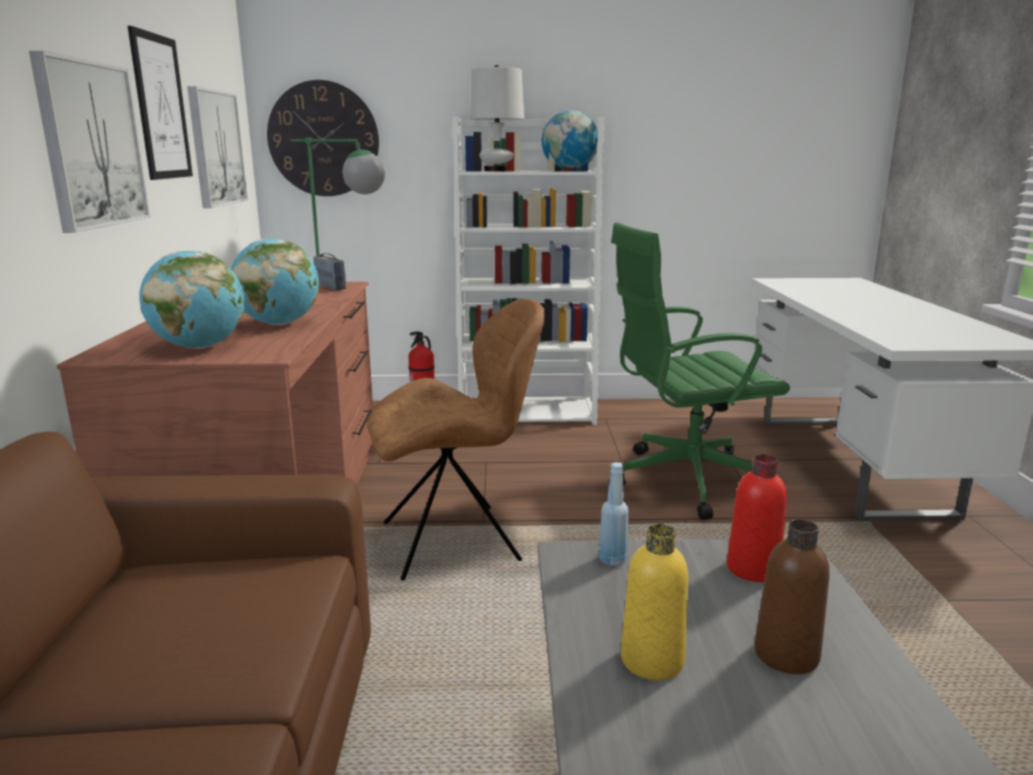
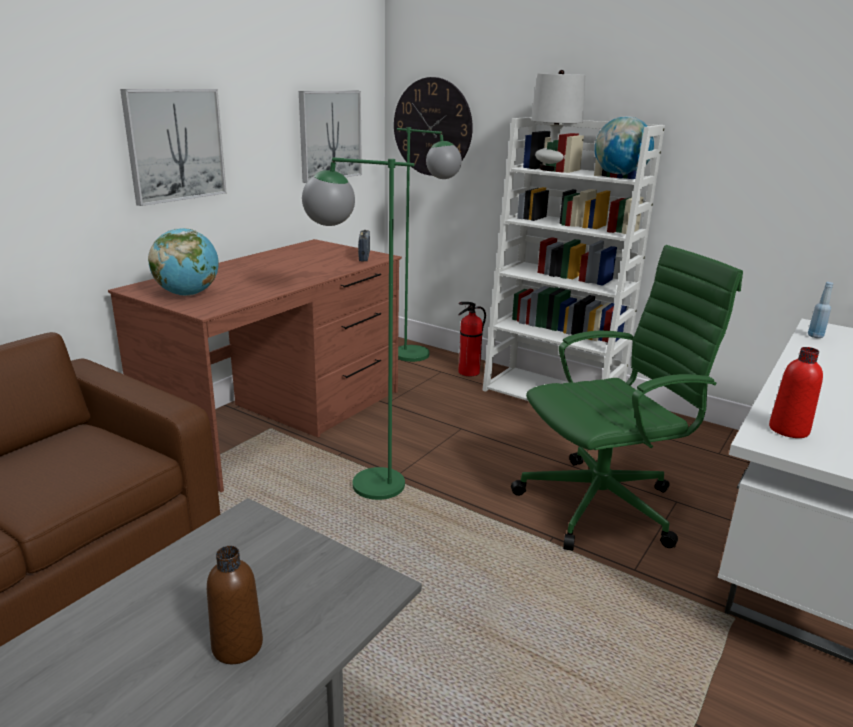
camera: 35 degrees right, 5 degrees up
picture [128,26,193,180] -> none
globe [231,238,319,325] -> none
brown chair [367,299,545,580] -> green floor lamp [302,157,414,500]
blue bottle [599,462,629,566] -> blue bottle moved to [808,282,833,338]
green office chair [609,222,790,520] -> green office chair turned 135 degrees clockwise [511,245,743,551]
yellow bottle [621,524,689,680] -> none
red bottle [727,454,787,582] -> red bottle moved to [769,347,823,438]

